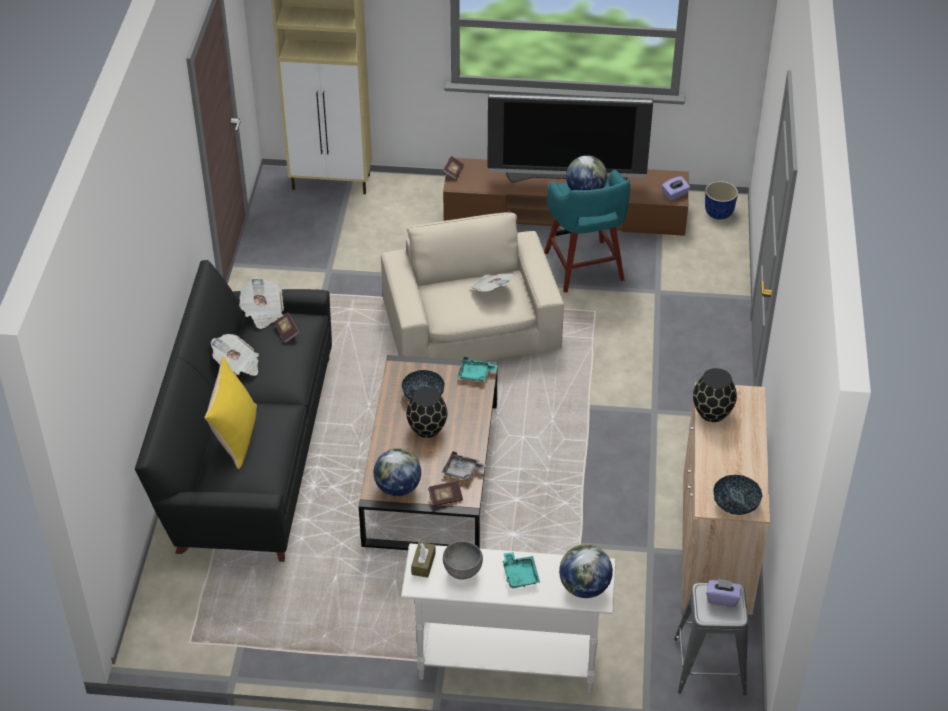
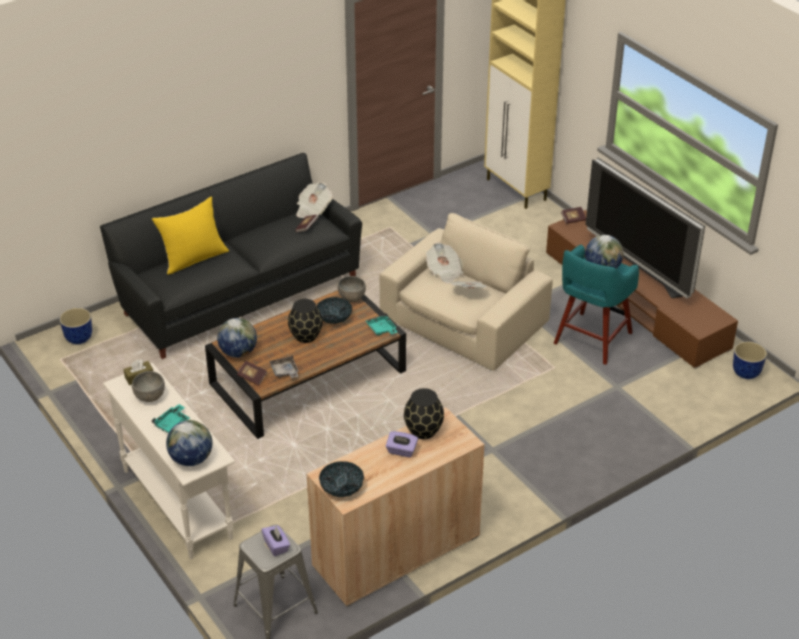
camera: 50 degrees right, 5 degrees down
newspaper [211,334,259,376] -> newspaper moved to [426,242,464,284]
purple tissue box [662,176,690,201] -> purple tissue box moved to [386,431,418,458]
none -> planter [59,308,92,344]
none -> grey bowl [338,276,366,302]

